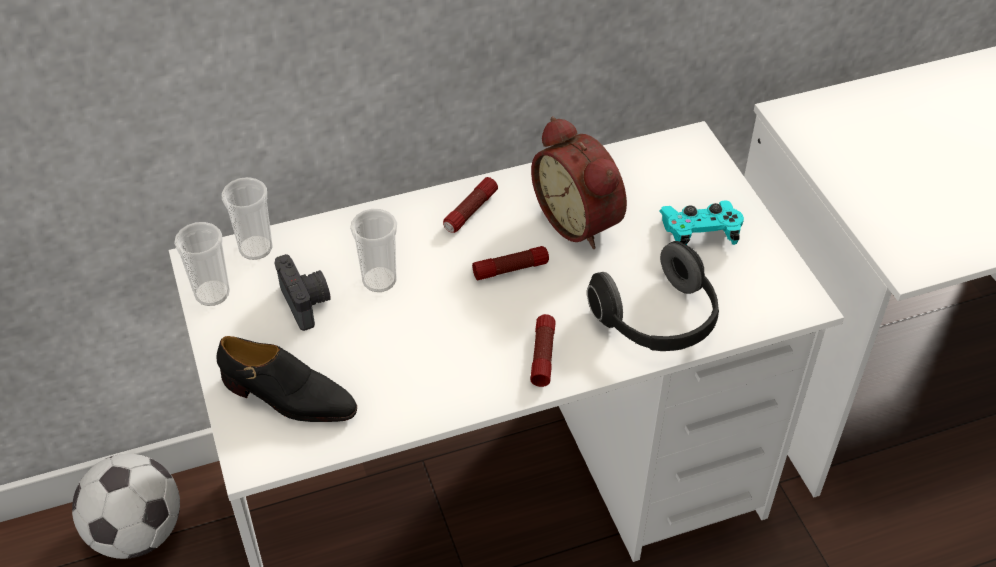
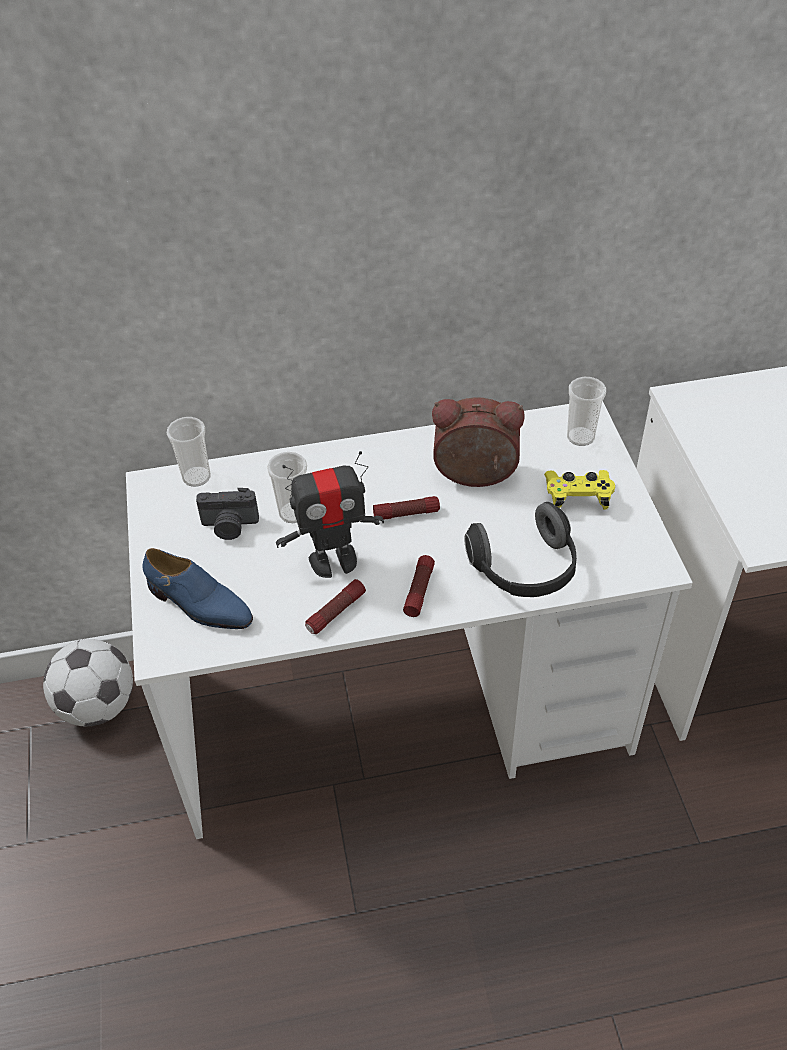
camera: 10 degrees right, 0 degrees up
cup [174,222,230,306] -> cup moved to [567,377,606,446]
black shoe [216,336,357,422] -> blue shoe [142,548,253,629]
camera [274,254,331,331] -> camera turned 105 degrees clockwise [196,488,259,540]
flashlight [443,177,498,233] -> flashlight moved to [305,579,366,634]
alarm clock [531,117,627,249] -> alarm clock turned 120 degrees clockwise [432,397,525,487]
turquoise game controller [660,200,744,245] -> yellow game controller [544,470,615,510]
none -> toy robot [276,451,384,578]

